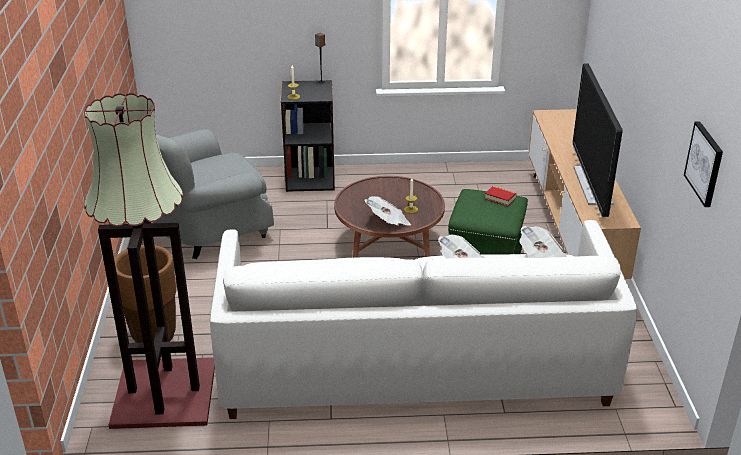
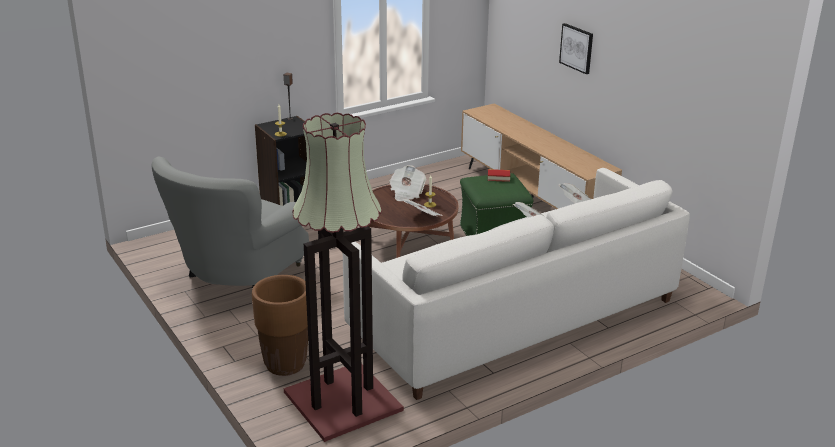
camera: 30 degrees left, 5 degrees down
television [572,64,623,218] -> none
picture [684,122,723,207] -> picture moved to [559,23,593,74]
none -> newspaper [389,165,427,201]

